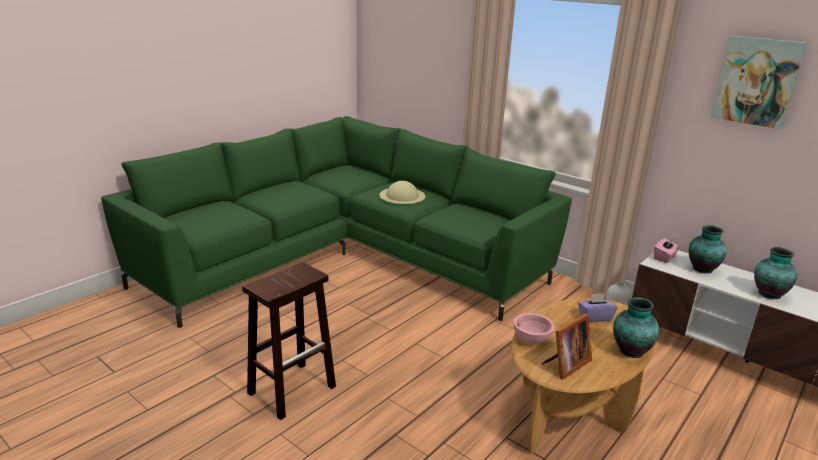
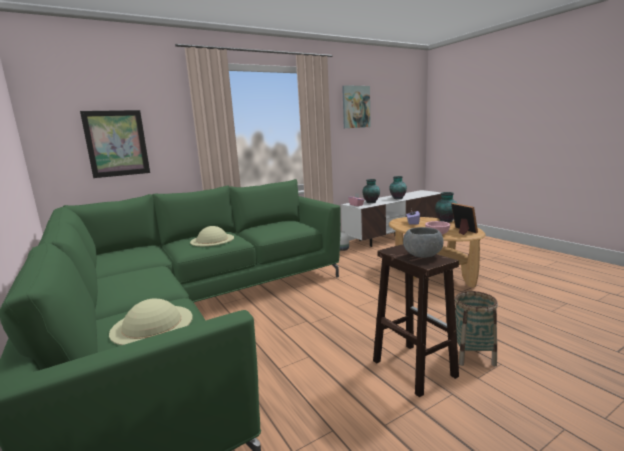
camera: 70 degrees left, 10 degrees down
none -> picture [80,110,150,178]
none -> beige hat [109,298,193,345]
none -> grey bowl [403,227,444,258]
none -> basket [455,291,498,366]

